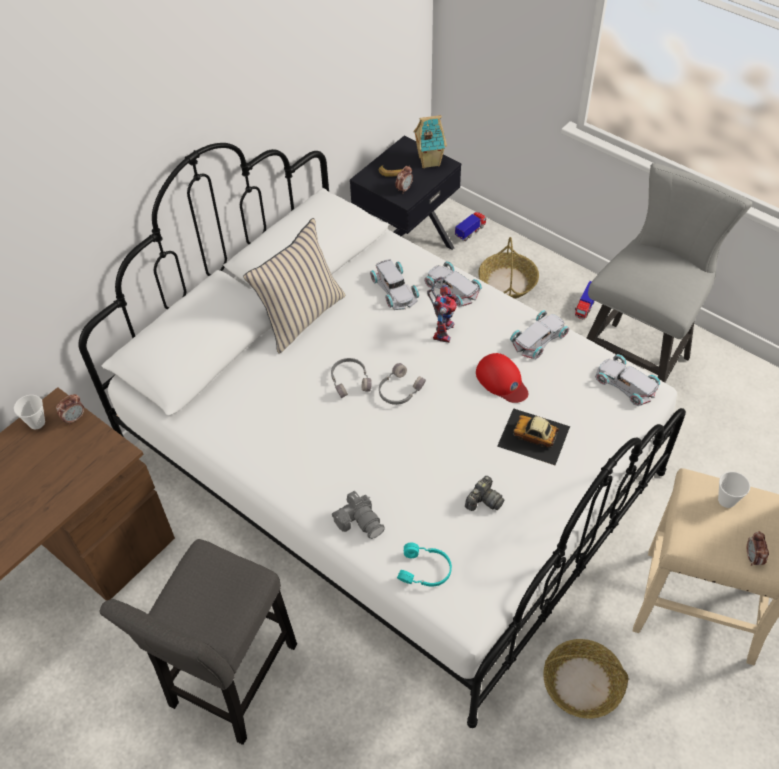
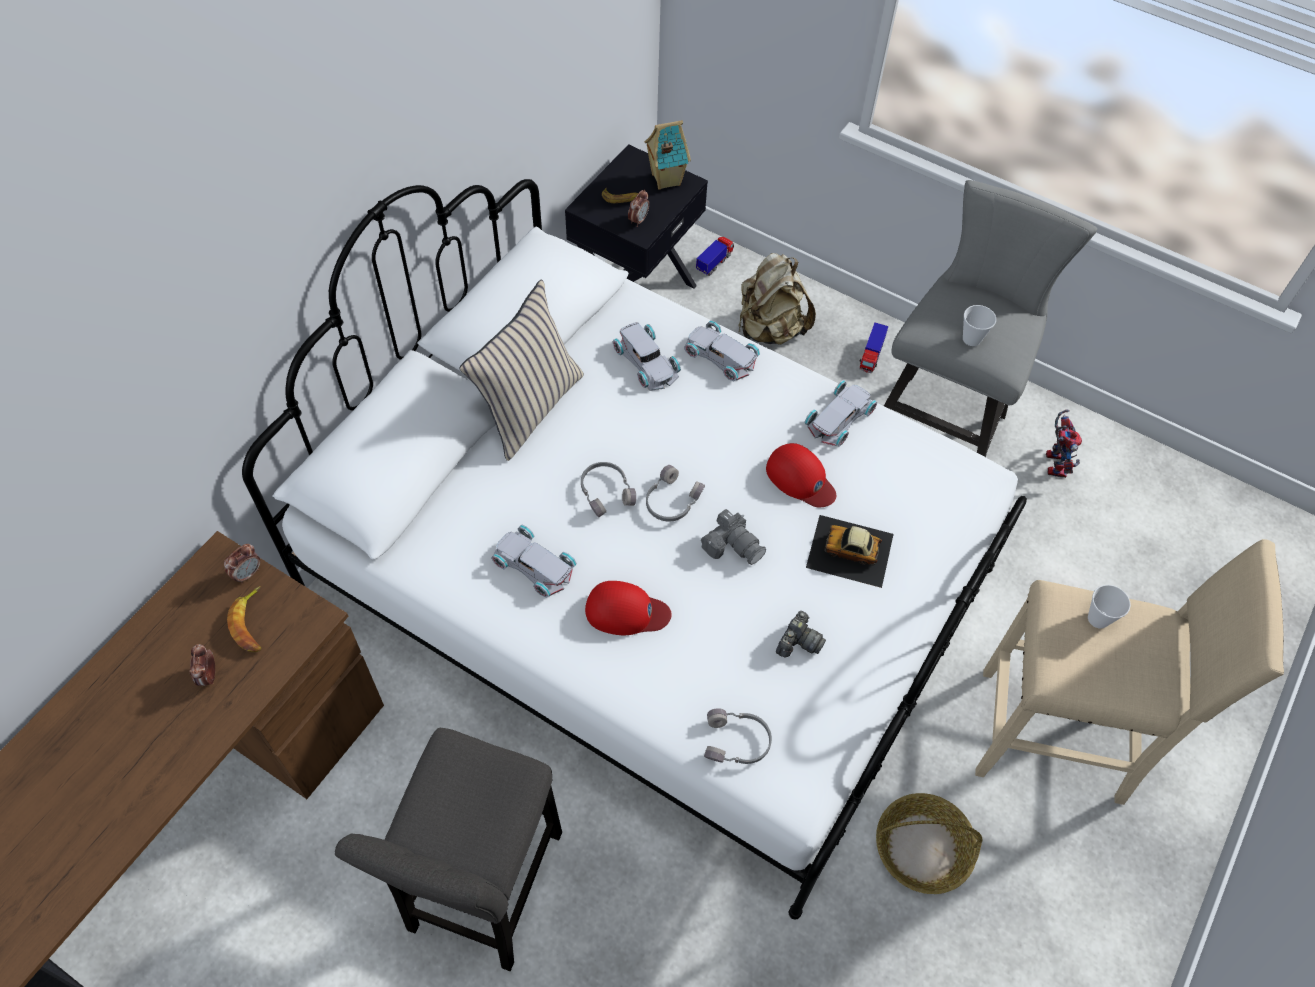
camera: 10 degrees left, 5 degrees up
cup [14,395,45,429] -> cup moved to [963,305,996,346]
camera [332,491,385,539] -> camera moved to [701,509,766,565]
turquoise headphones [397,543,452,587] -> grey headphones [704,708,772,764]
toy robot [427,277,459,343] -> toy robot moved to [1046,409,1082,478]
basket [478,237,539,299] -> beige backpack [738,253,816,345]
white toy car [595,354,660,406] -> white toy car moved to [491,525,577,598]
alarm clock [747,531,769,566] -> alarm clock moved to [190,644,215,686]
none -> banana [227,586,261,652]
none -> red cap [585,581,672,635]

